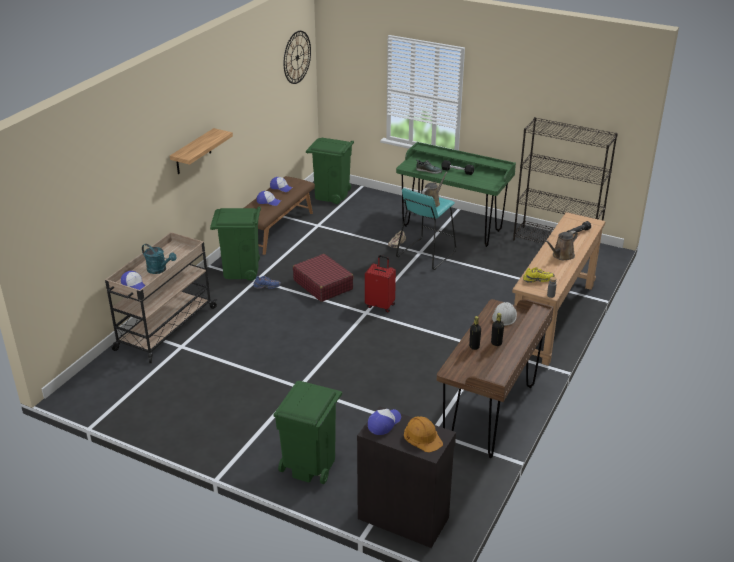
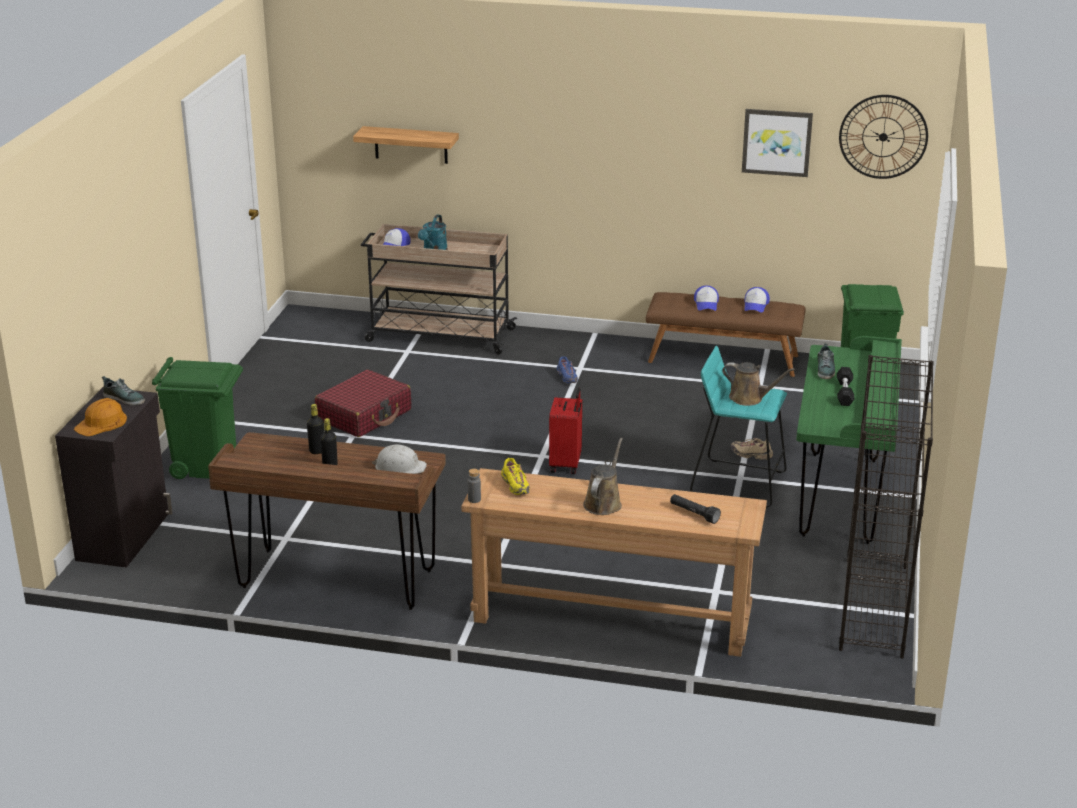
camera: 75 degrees right, 5 degrees down
shelf [170,128,233,175] -> shelf moved to [353,126,459,164]
green trash can [210,207,261,281] -> none
red suitcase [293,254,354,302] -> red suitcase moved to [315,370,411,437]
cap [368,409,401,435] -> shoe [102,376,145,405]
brown watering can [545,231,578,260] -> brown watering can turned 75 degrees clockwise [583,438,623,515]
none -> picture [742,109,813,177]

